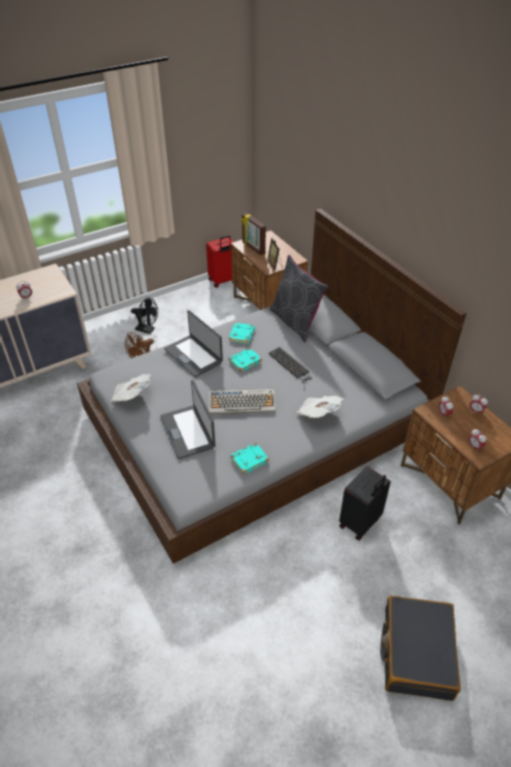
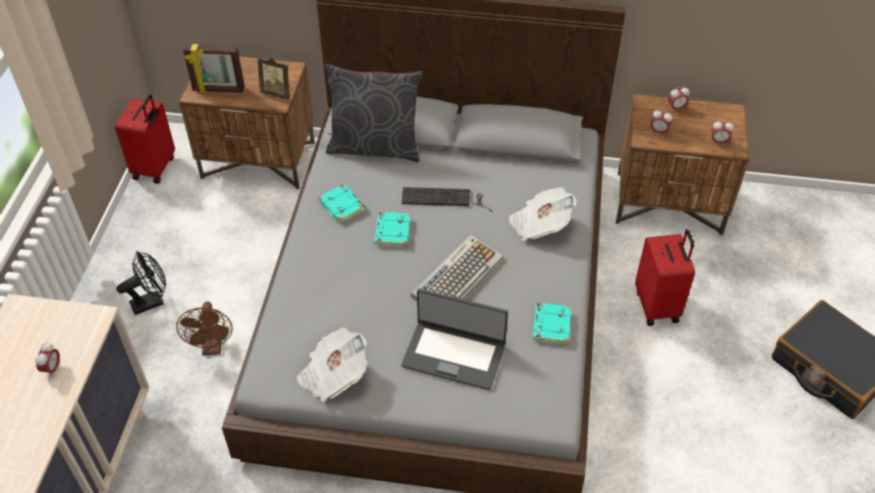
camera: 50 degrees left, 5 degrees up
laptop [164,310,223,377] -> none
black suitcase [339,466,391,541] -> red suitcase [635,229,695,326]

